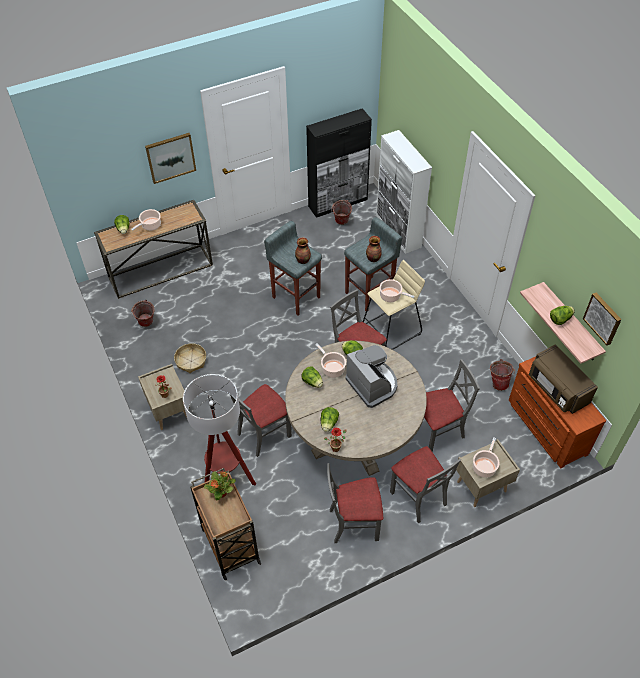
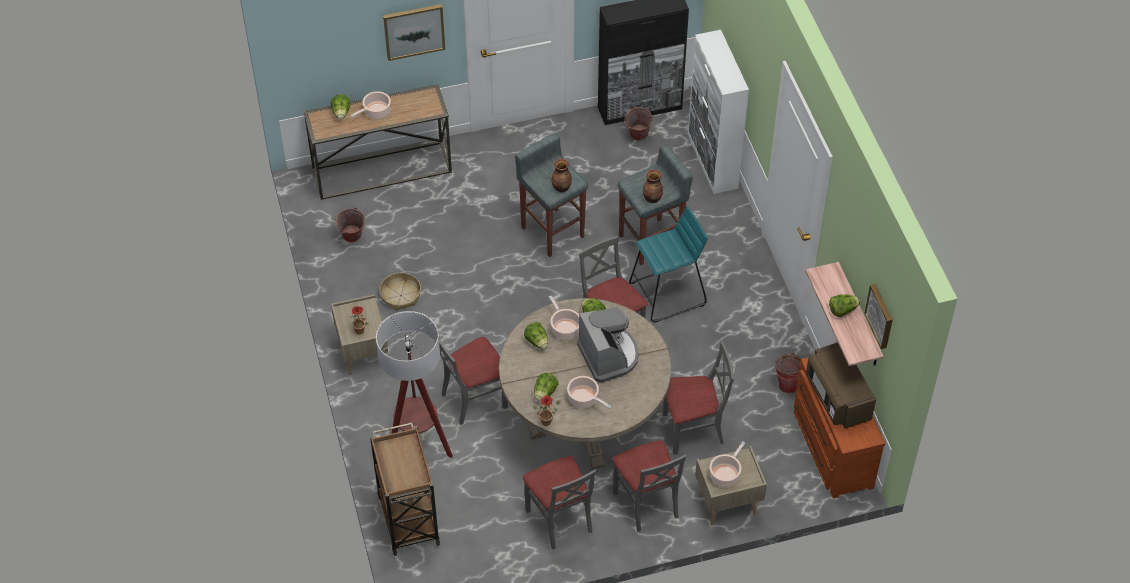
camera: 10 degrees right, 0 degrees up
potted plant [204,471,236,500] -> none
grey chair [327,463,383,543] -> grey chair turned 120 degrees counterclockwise [523,456,596,549]
beige stool [363,260,425,350] -> turquoise stool [629,206,708,322]
cooking pot [379,279,415,302] -> cooking pot moved to [567,376,611,409]

